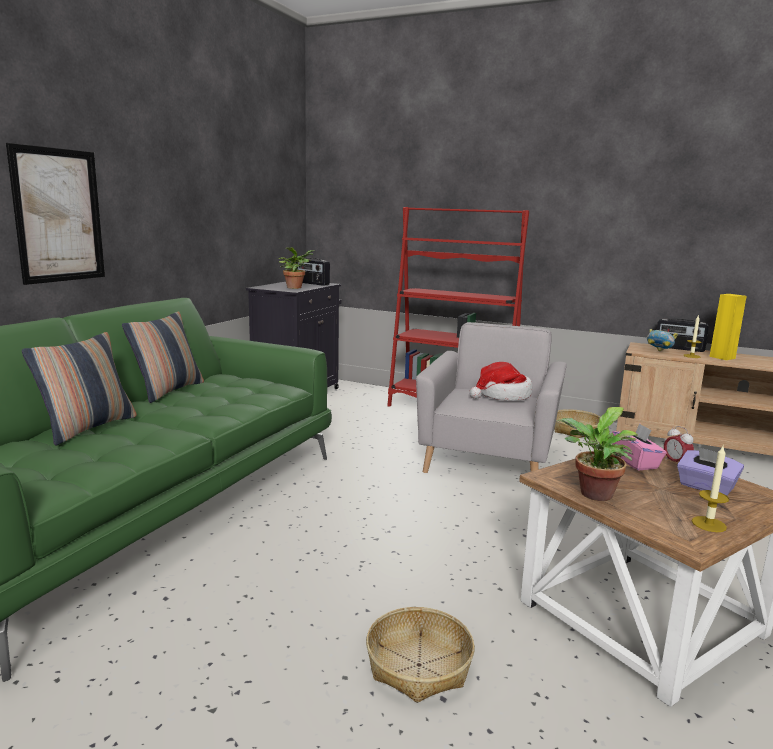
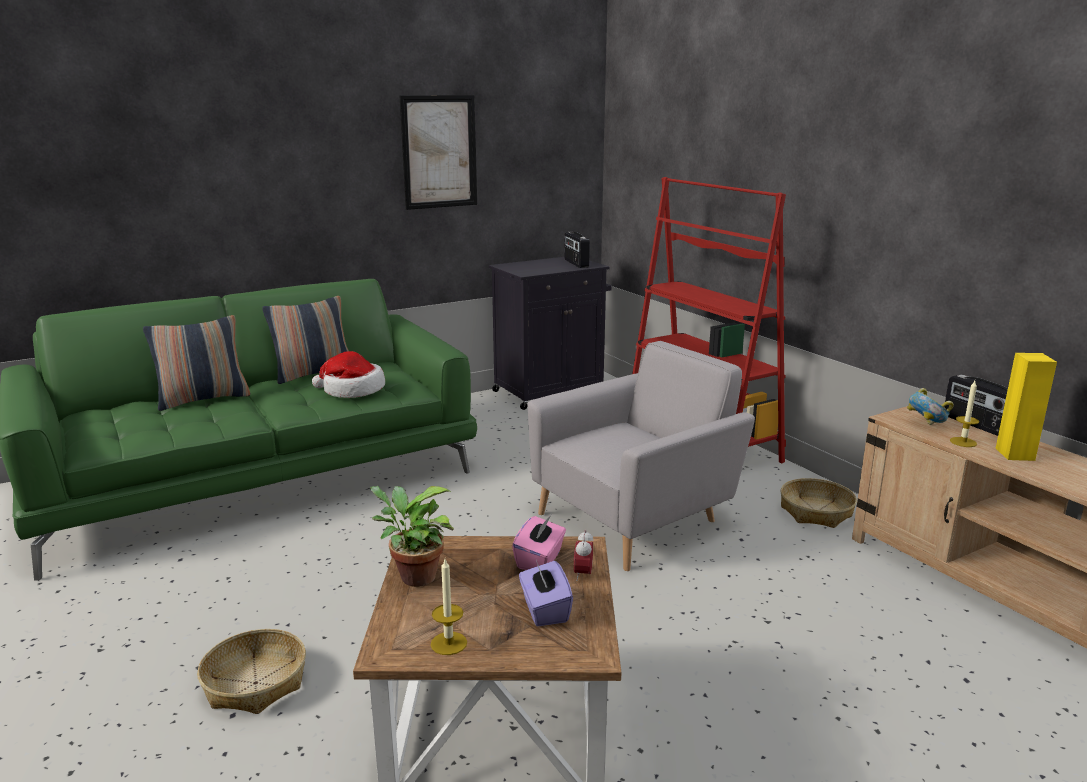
camera: 35 degrees right, 5 degrees up
picture [6,143,105,285] -> picture moved to [399,95,477,210]
potted plant [279,248,314,289] -> none
hat [469,362,532,401] -> hat moved to [312,351,385,398]

